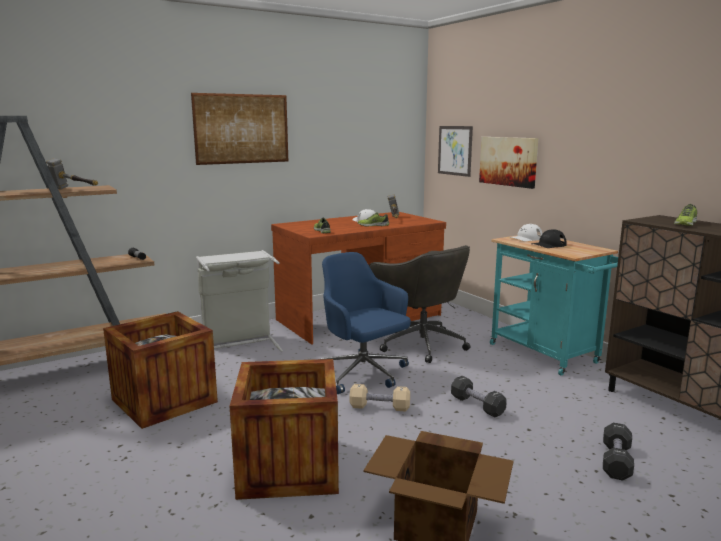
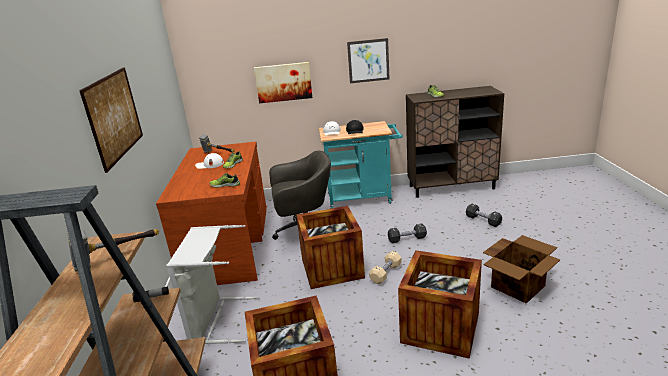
camera: 60 degrees left, 10 degrees up
blue office chair [320,252,411,394] -> crate [296,206,365,289]
picture [438,126,473,177] -> picture moved to [347,38,390,83]

